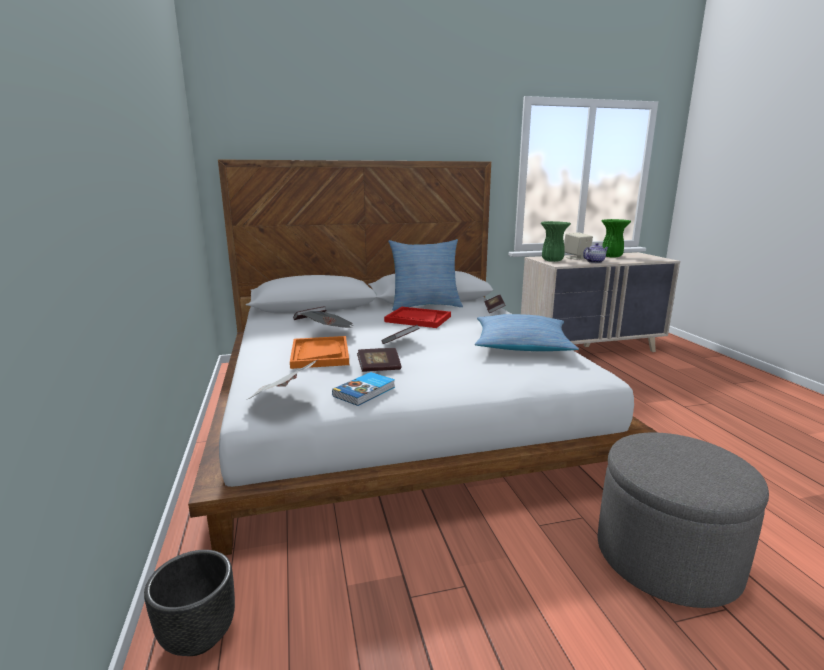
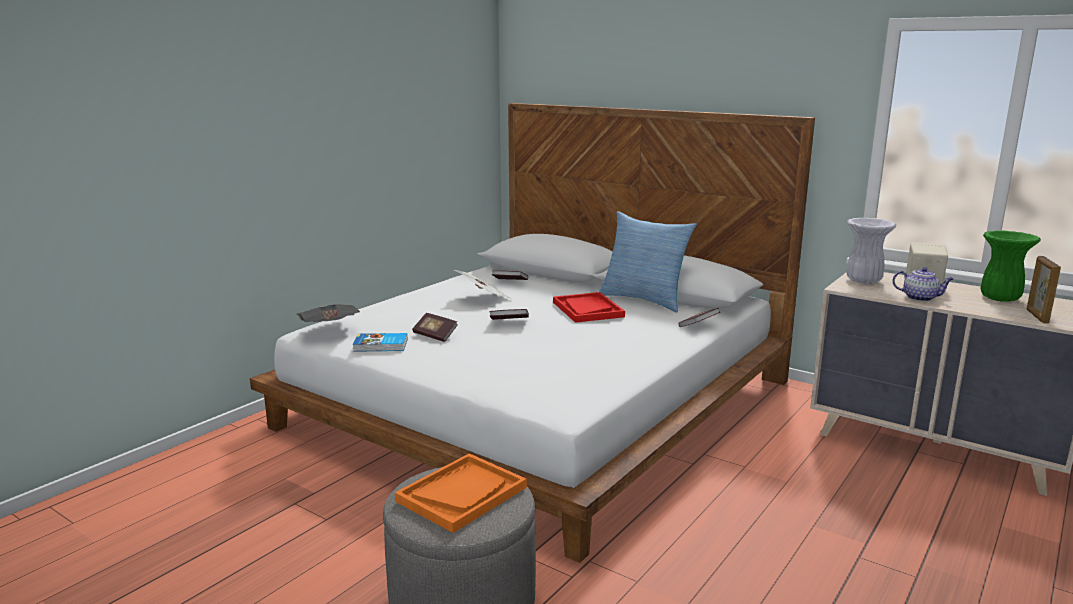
camera: 50 degrees right, 0 degrees up
black planter [144,550,235,656] -> none
orange tray [290,336,349,369] -> orange tray moved to [395,453,527,533]
pillow [475,314,579,351] -> none
green vase [541,221,571,262] -> white vase [846,218,897,284]
none -> picture frame [1027,256,1061,324]

